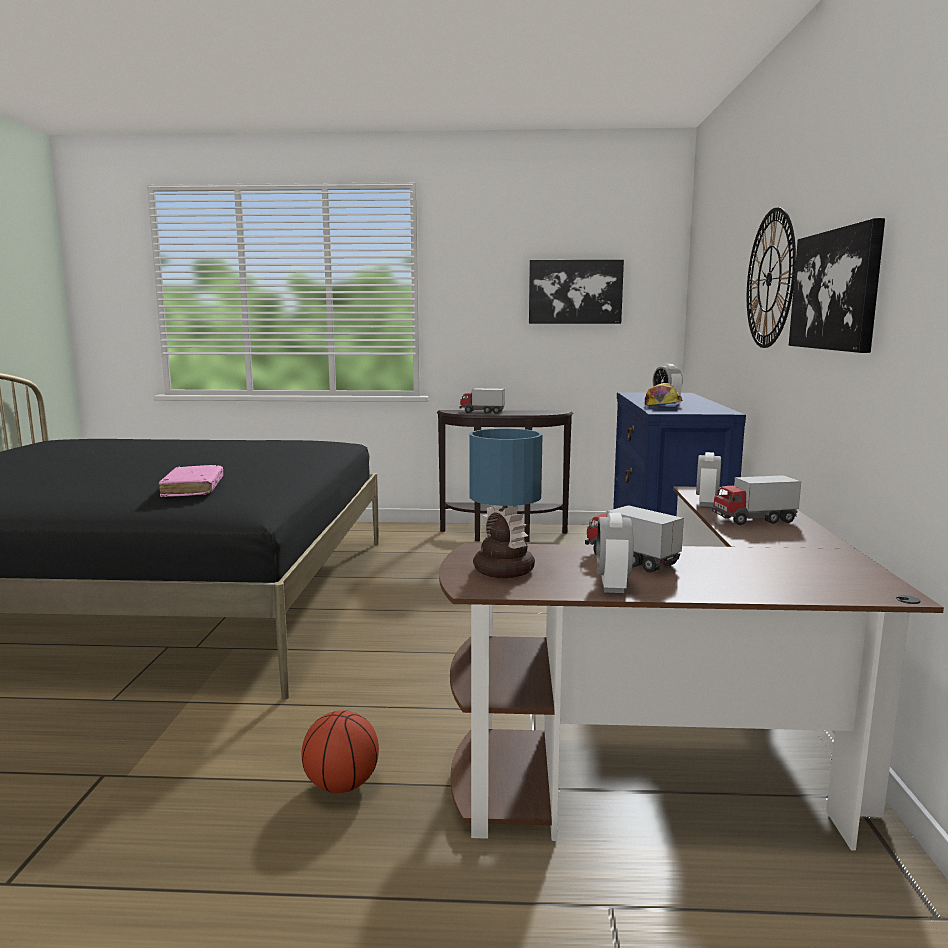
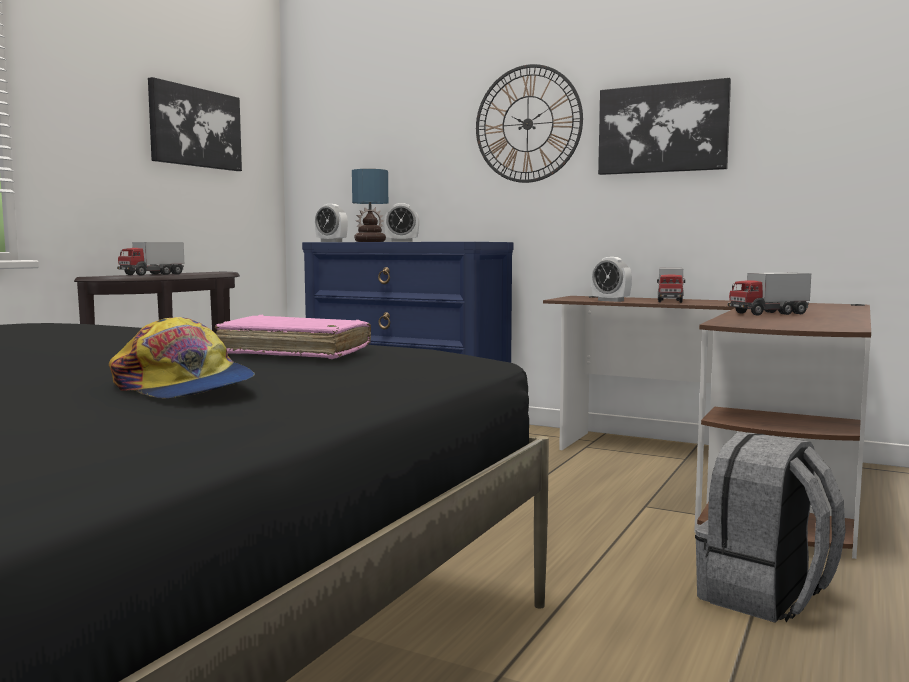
camera: 65 degrees left, 5 degrees down
basketball [302,710,379,793] -> grey backpack [695,432,846,623]
table lamp [470,428,542,578] -> table lamp moved to [352,169,388,242]
alarm clock [597,513,634,593] -> alarm clock moved to [315,204,348,242]
cap [644,383,683,408] -> cap moved to [109,317,255,399]

